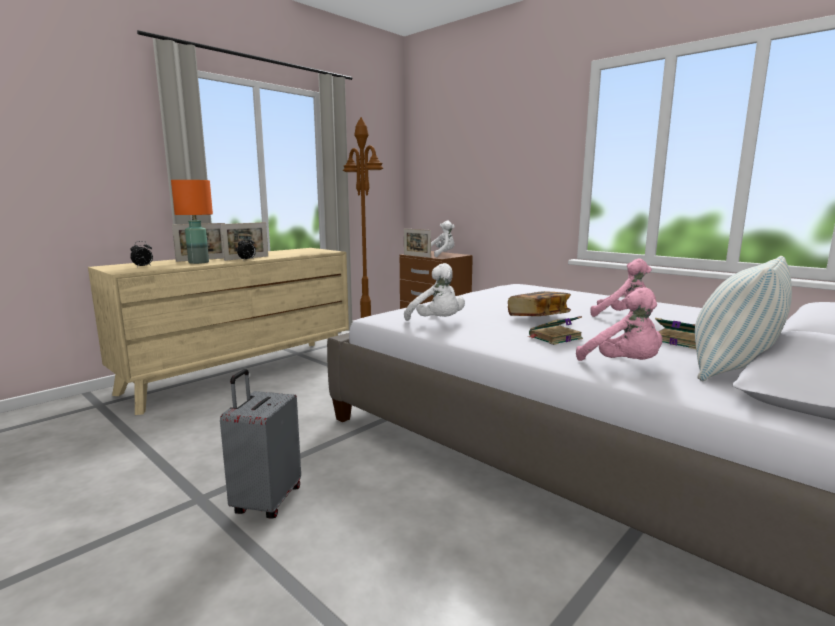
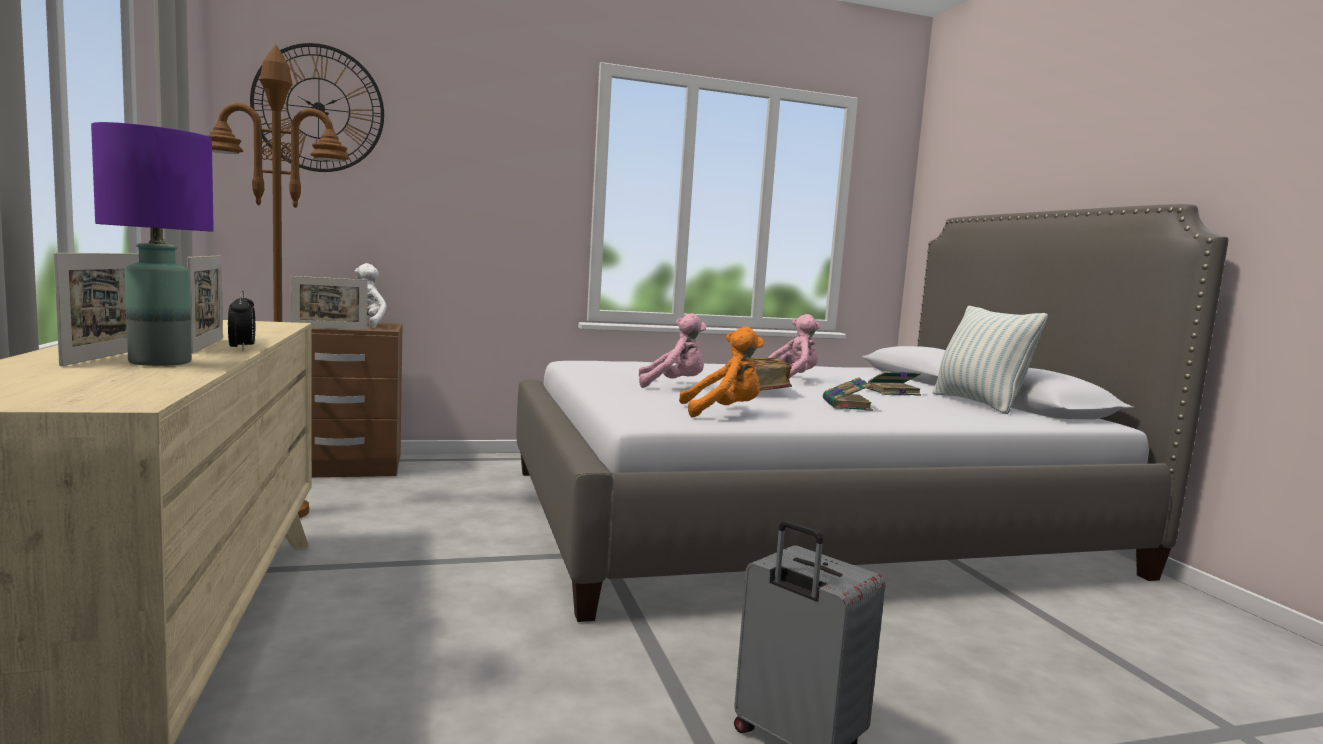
camera: 60 degrees left, 5 degrees down
alarm clock [130,241,153,267] -> none
orange table lamp [171,180,213,264] -> purple table lamp [91,122,214,366]
white plush toy [404,263,465,321] -> orange plush toy [679,327,764,417]
pink plush toy [576,287,662,361] -> pink plush toy moved to [639,313,707,388]
none -> wall clock [250,43,384,172]

